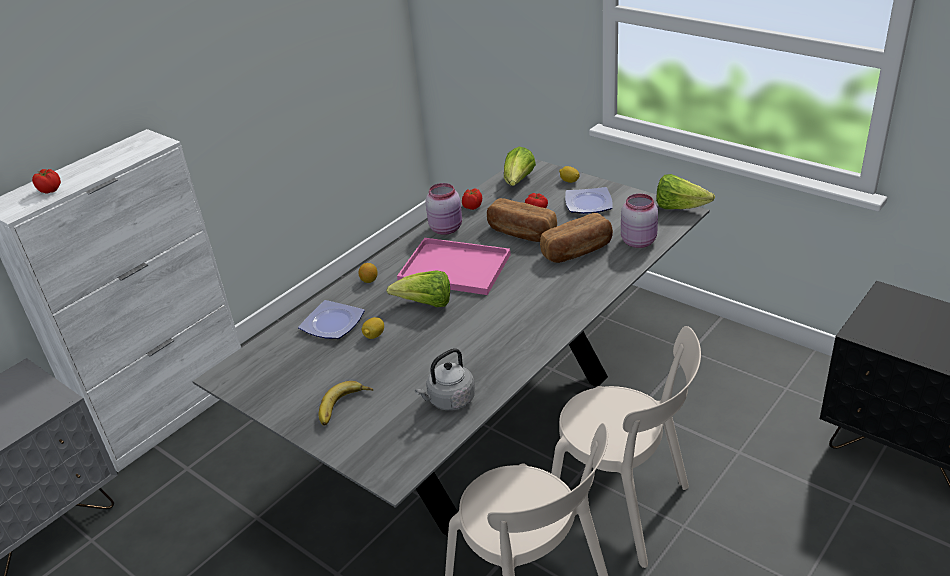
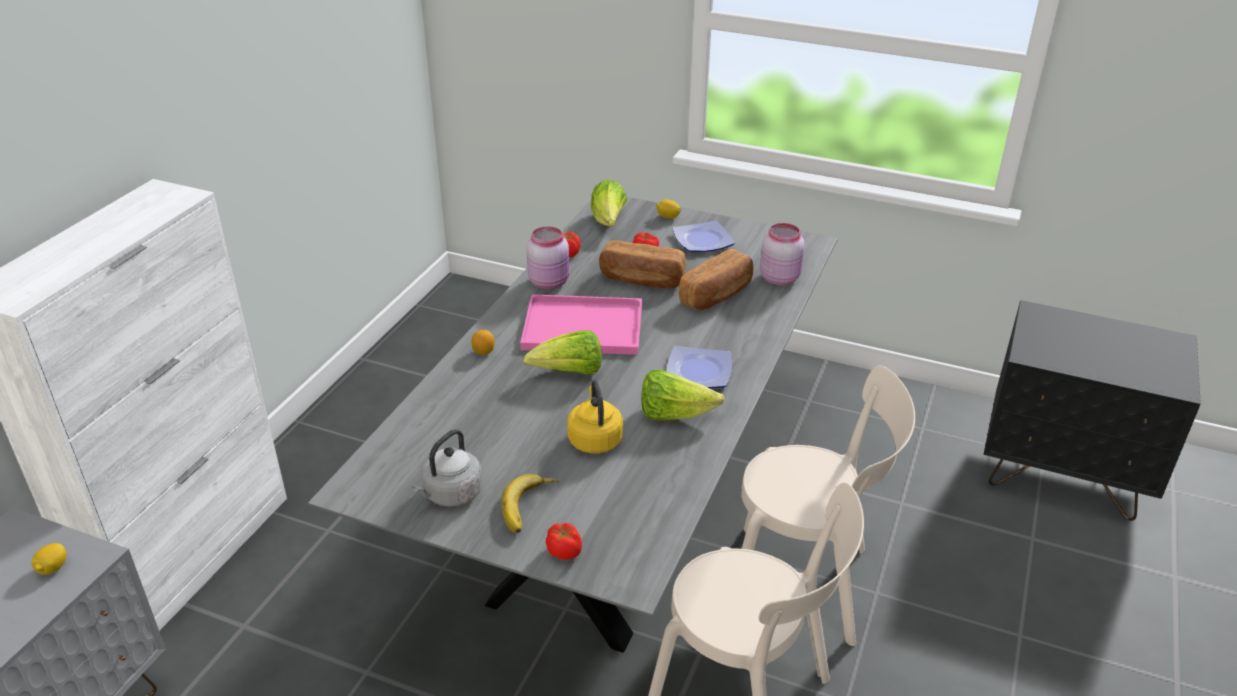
camera: 20 degrees left, 0 degrees up
tomato [32,169,61,194] -> tomato moved to [546,523,582,560]
plate [298,300,365,339] -> plate moved to [667,346,732,388]
lemon [362,317,384,339] -> lemon moved to [31,543,67,575]
grey kettle [415,348,475,410] -> grey kettle moved to [412,429,482,507]
lettuce [656,174,715,209] -> lettuce moved to [642,369,724,421]
none -> yellow kettle [567,380,623,453]

